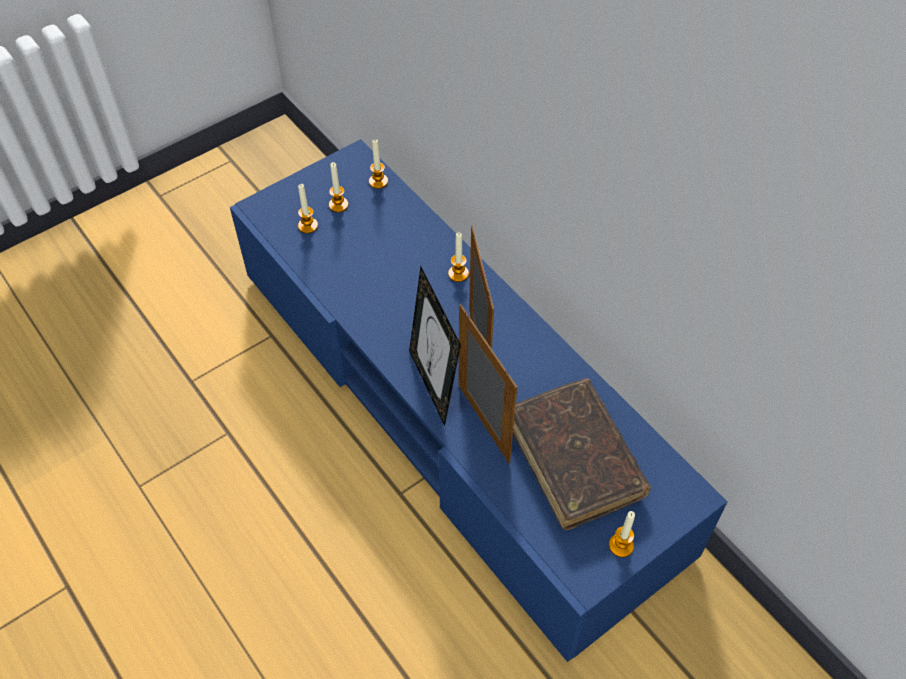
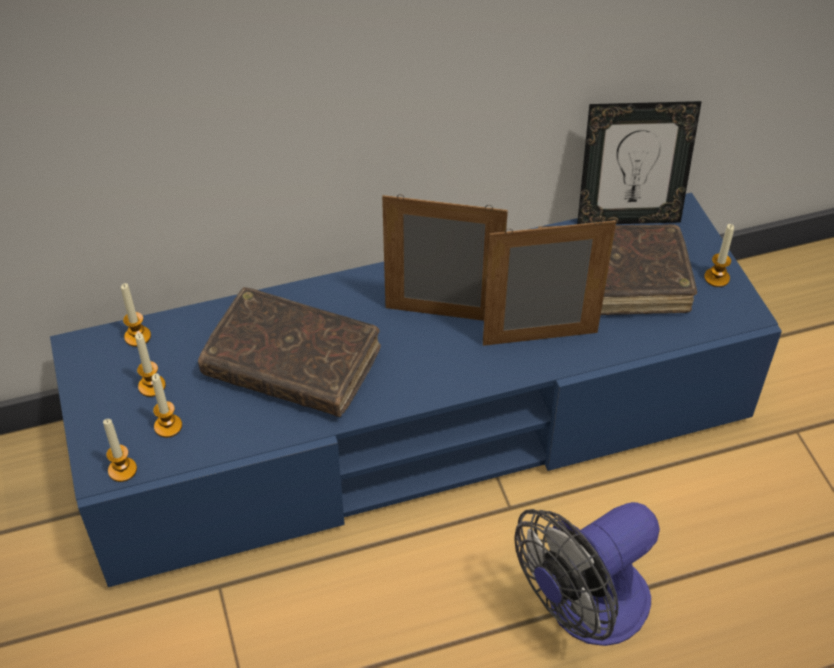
camera: 70 degrees left, 5 degrees down
picture frame [409,266,461,426] -> picture frame moved to [577,101,702,224]
candle [448,233,469,282] -> candle moved to [103,419,137,482]
none -> brown book [198,287,381,417]
none -> fan [514,502,660,646]

